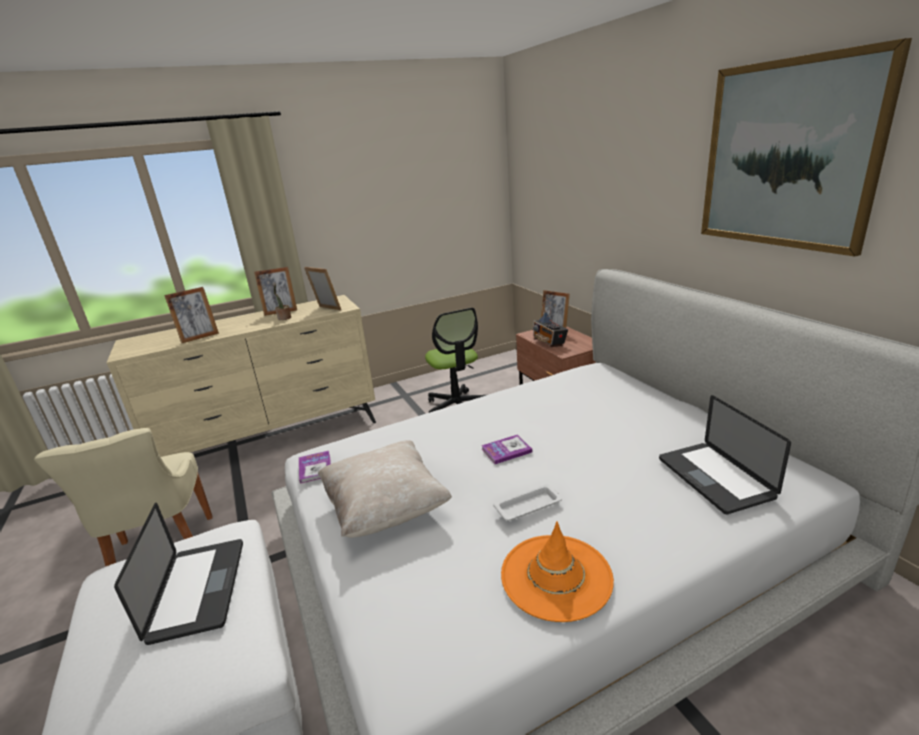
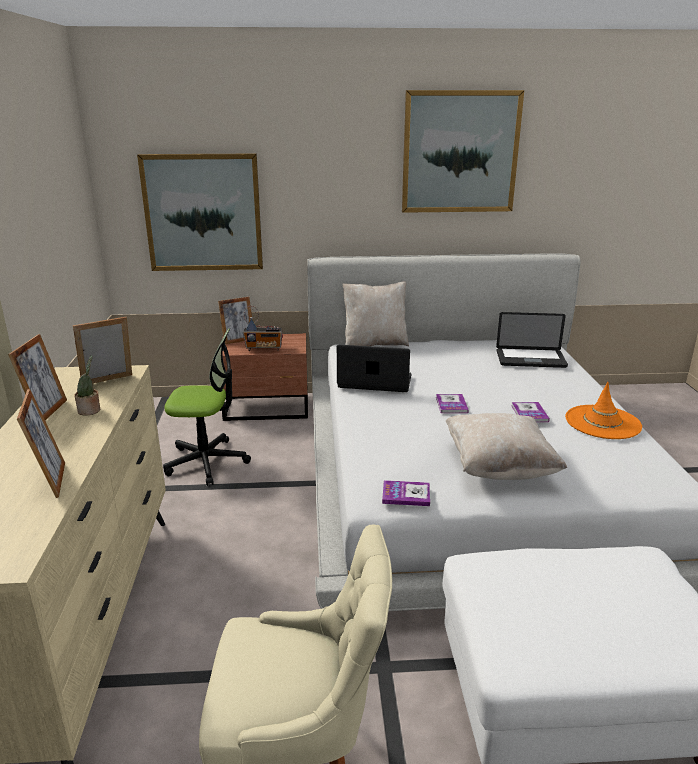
camera: 70 degrees left, 0 degrees up
laptop [114,503,243,645] -> laptop moved to [337,344,411,392]
white tray [493,484,562,521] -> book [512,402,550,422]
none -> picture [137,154,263,271]
none -> beige pillow [342,281,409,346]

